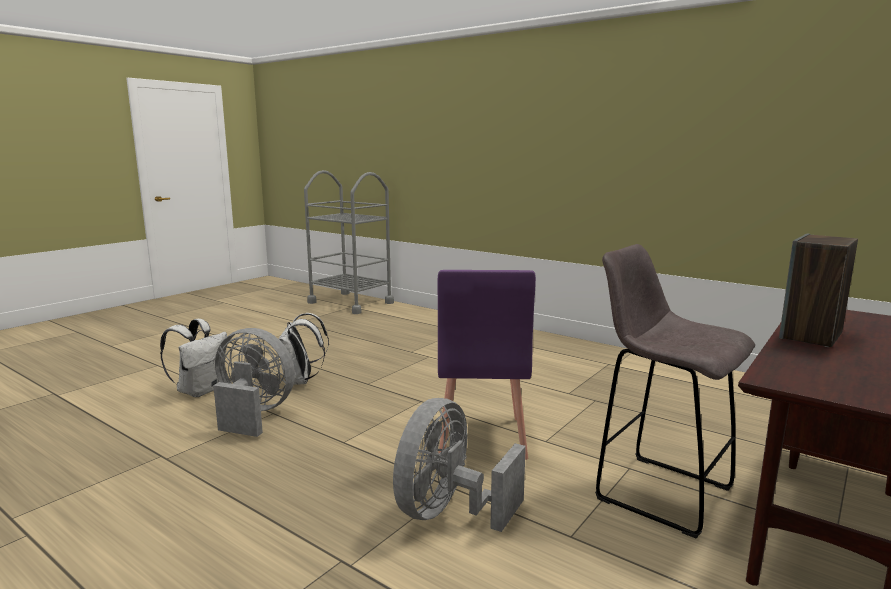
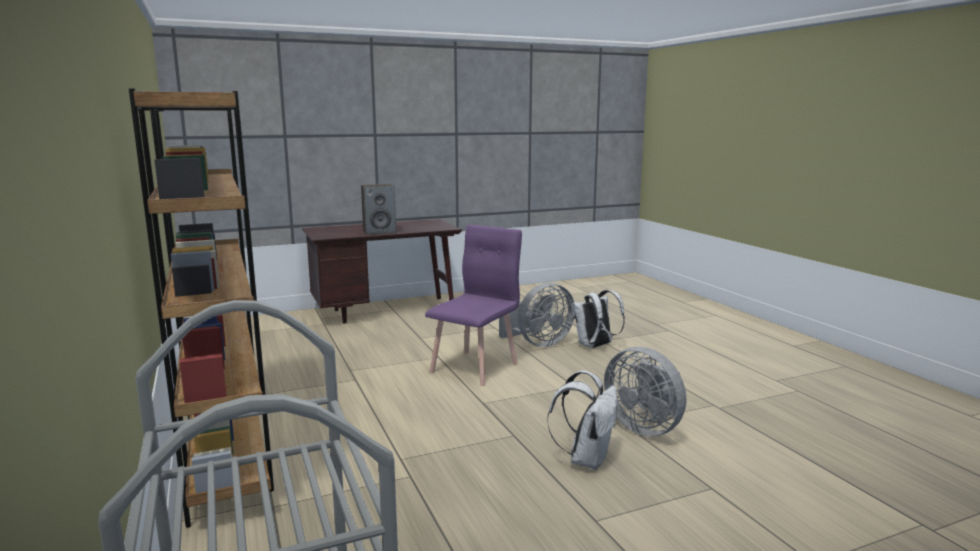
camera: 150 degrees left, 0 degrees up
white backpack [160,319,227,397] -> white backpack moved to [571,290,625,348]
grey stool [595,244,755,539] -> none
none -> brown bookcase [129,89,274,528]

